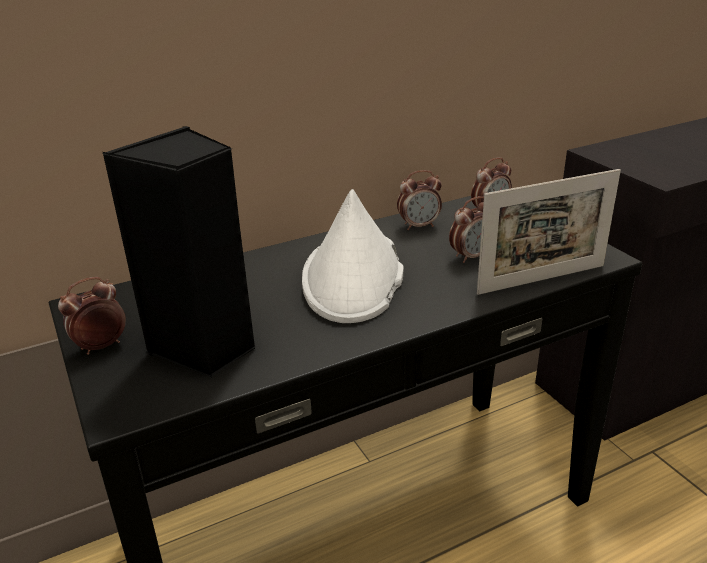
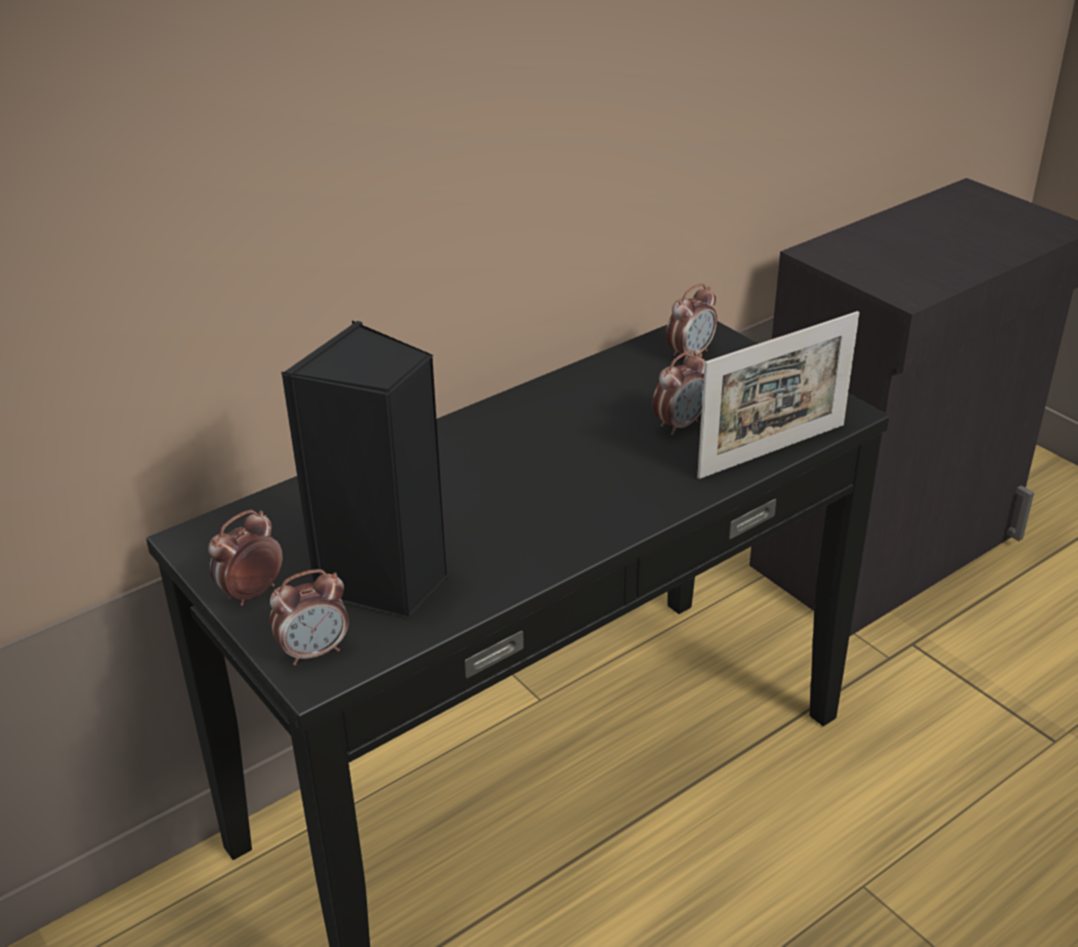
camera: 10 degrees left, 5 degrees up
white hat [302,189,403,323] -> none
alarm clock [397,170,442,230] -> alarm clock moved to [270,569,349,665]

